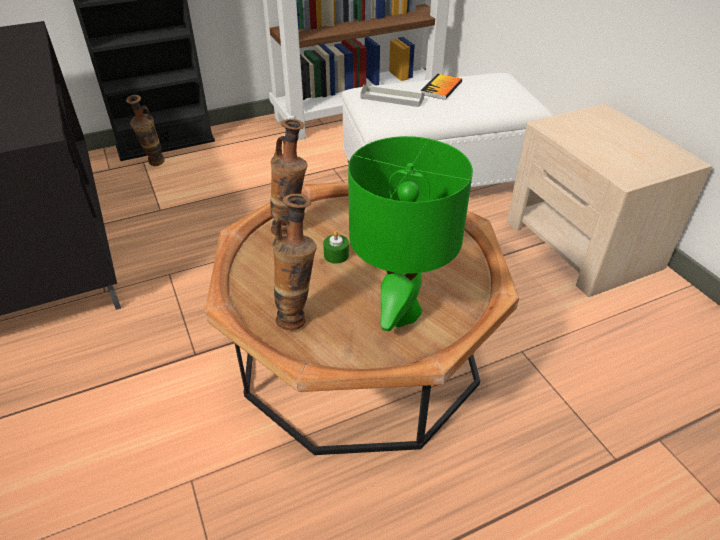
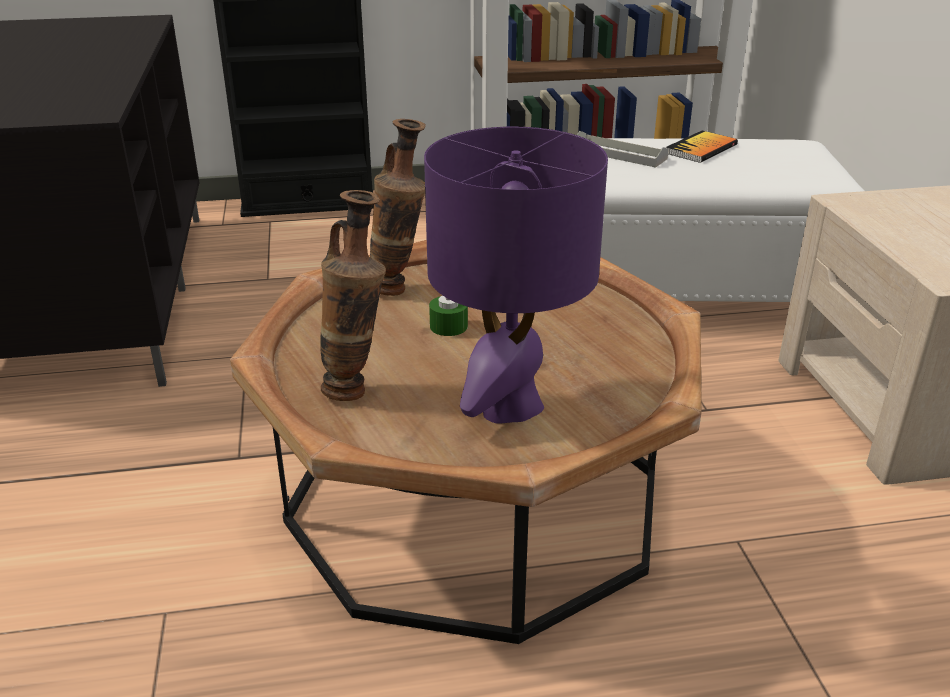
camera: 15 degrees right, 10 degrees down
vase [126,95,165,166] -> none
green table lamp [348,136,473,331] -> purple table lamp [424,127,608,424]

